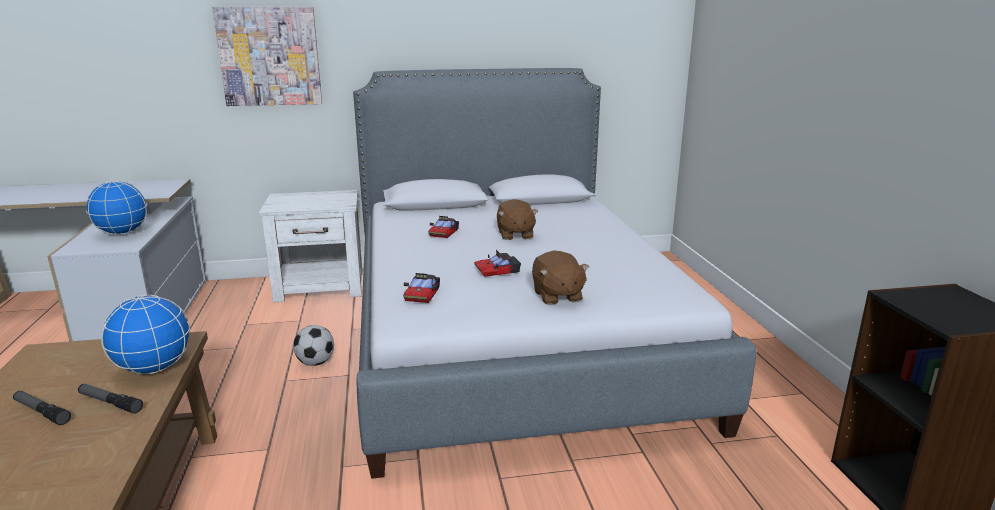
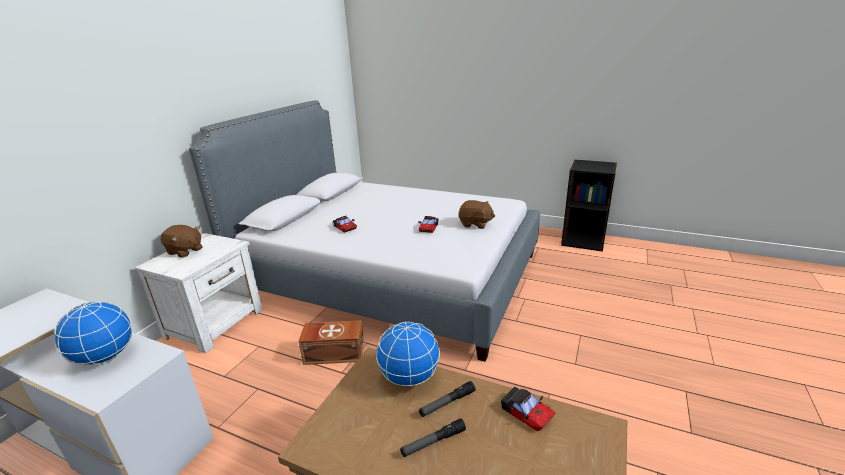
camera: 55 degrees left, 5 degrees up
picture [212,7,322,106] -> none
football [293,325,334,366] -> brown storage box [298,320,364,365]
toy car [403,273,440,303] -> toy car moved to [501,387,556,431]
brown plush toy [497,199,538,240] -> brown plush toy moved to [161,225,203,258]

